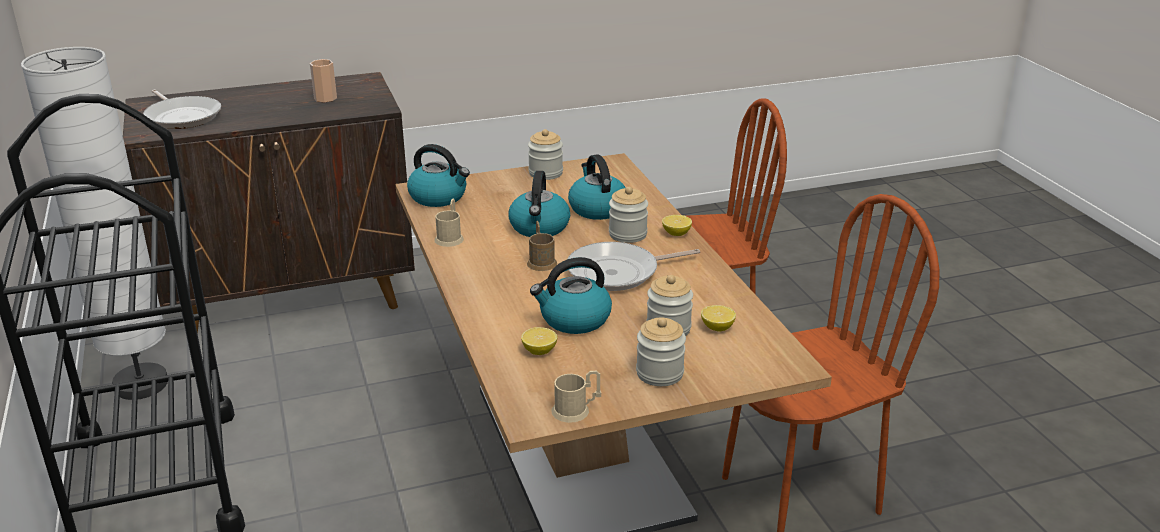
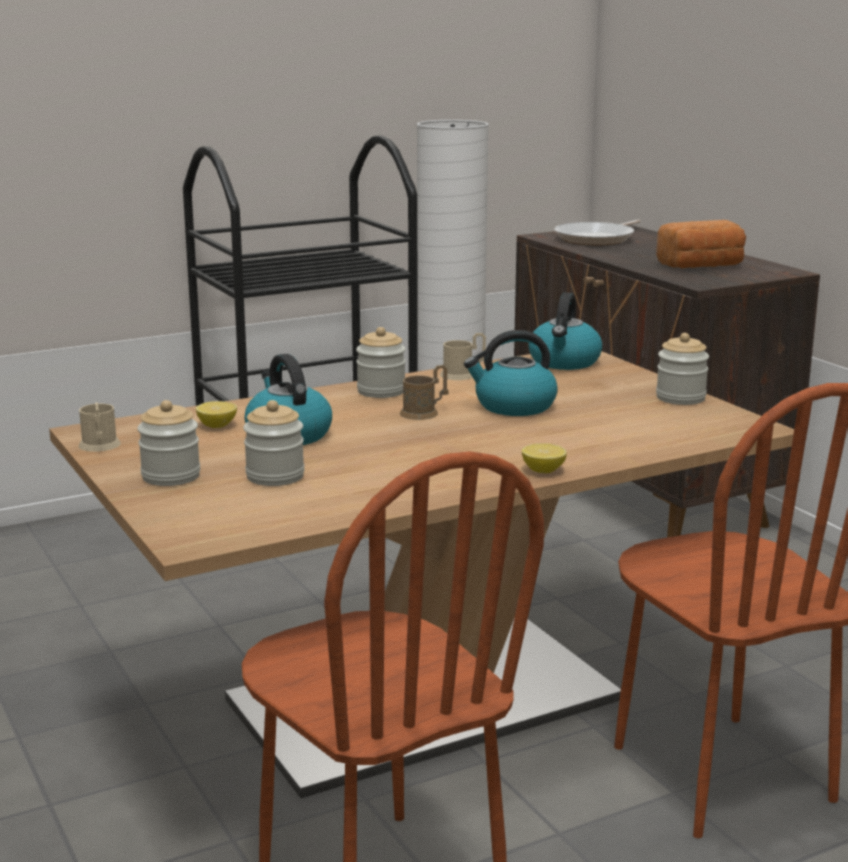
camera: 80 degrees right, 10 degrees down
cup [310,59,337,102] -> bread [656,220,746,269]
kettle [568,154,626,220] -> none
frying pan [568,242,700,291] -> none
jar [609,187,648,243] -> jar moved to [356,327,406,398]
lemon [701,305,736,332] -> none

